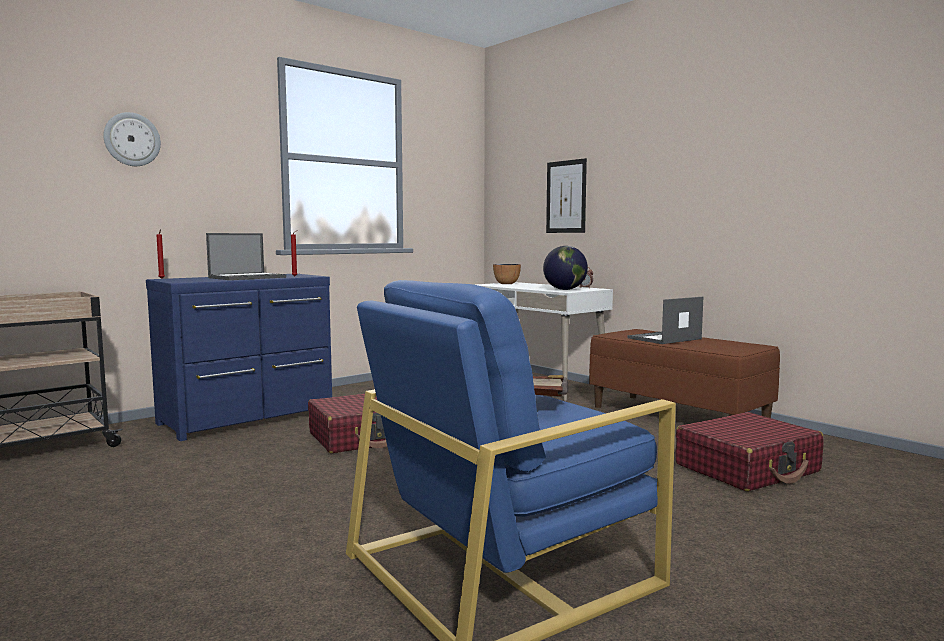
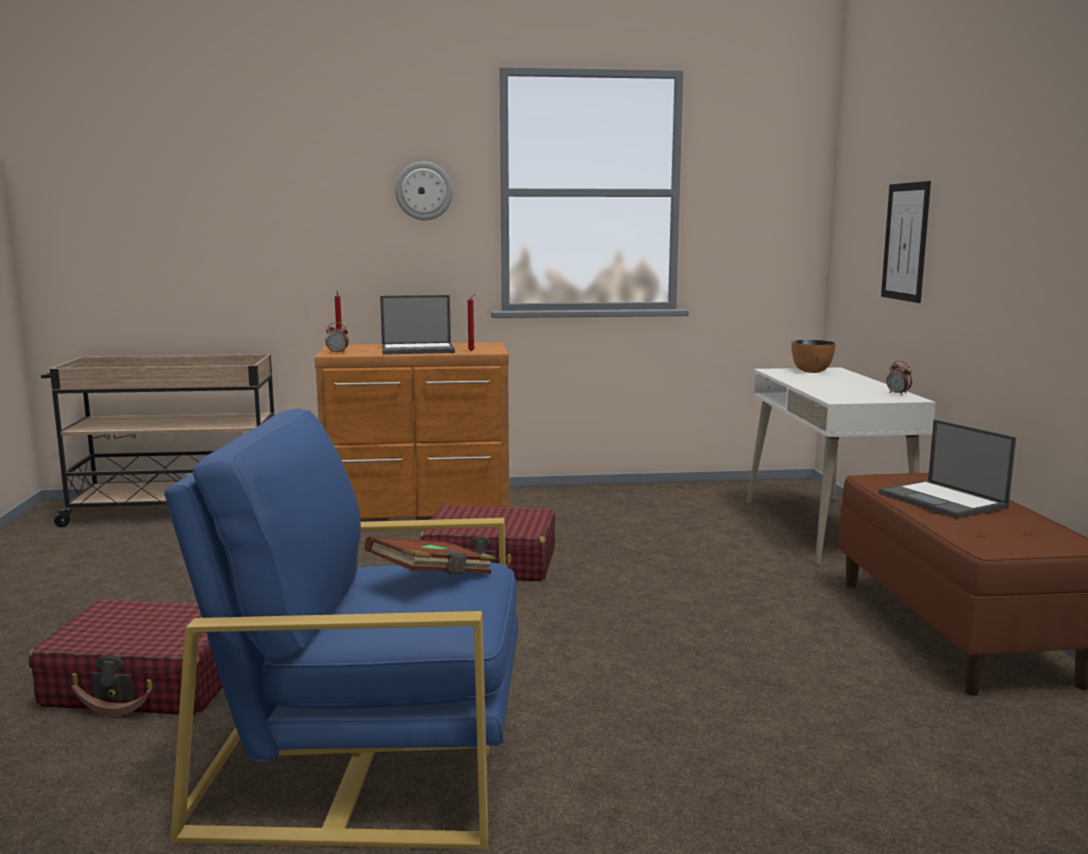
camera: 35 degrees right, 5 degrees up
wall clock [103,112,161,166] -> wall clock moved to [395,161,453,220]
blue dresser [146,274,332,441] -> brown dresser [315,343,509,519]
globe [543,246,588,290] -> none
laptop [628,297,703,344] -> laptop turned 120 degrees counterclockwise [879,419,1016,519]
red suitcase [675,412,824,491] -> red suitcase moved to [29,599,223,716]
none -> alarm clock [325,322,349,354]

